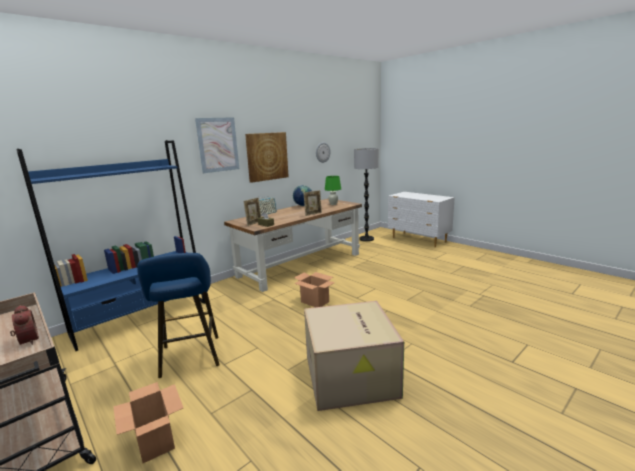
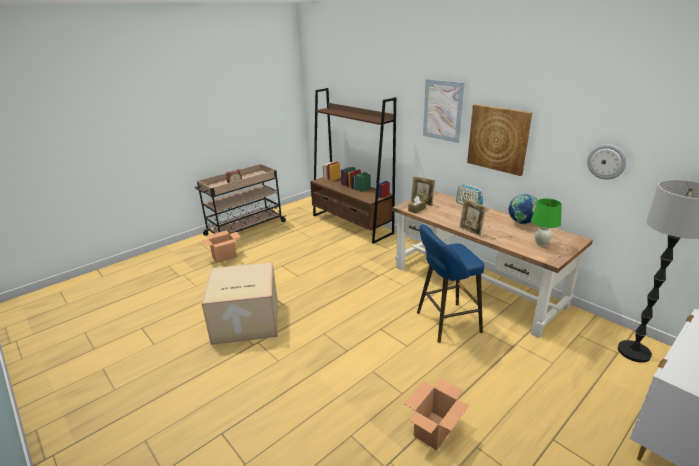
camera: 90 degrees right, 10 degrees up
blue bookcase [17,140,206,351] -> brown bookcase [310,88,396,244]
blue stool [137,253,220,378] -> blue stool moved to [417,224,484,343]
cardboard box [294,272,335,307] -> cardboard box moved to [404,379,469,451]

